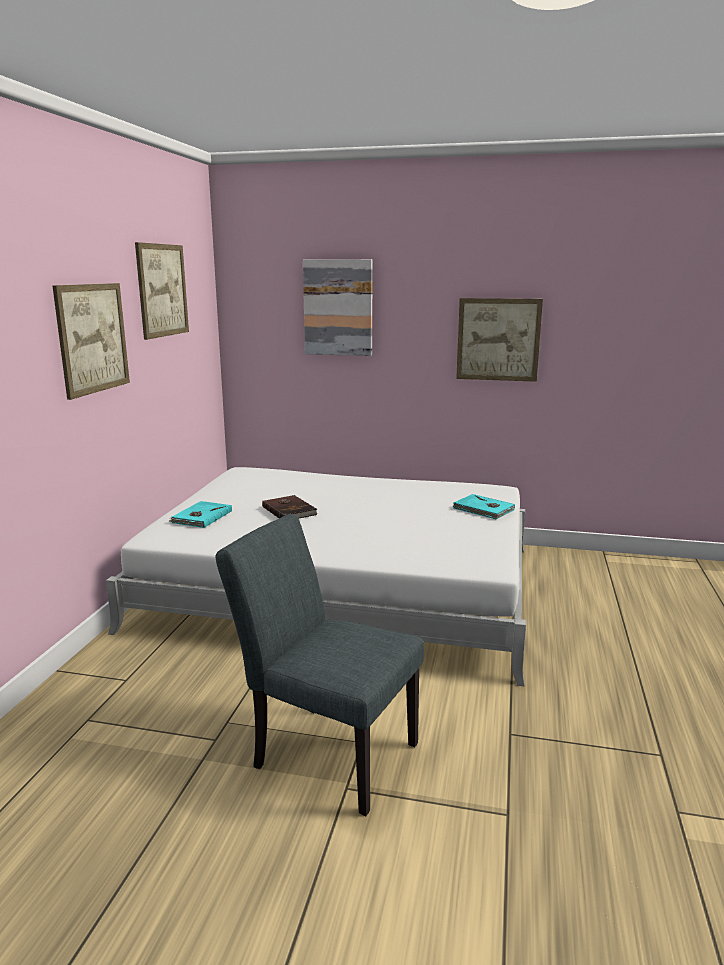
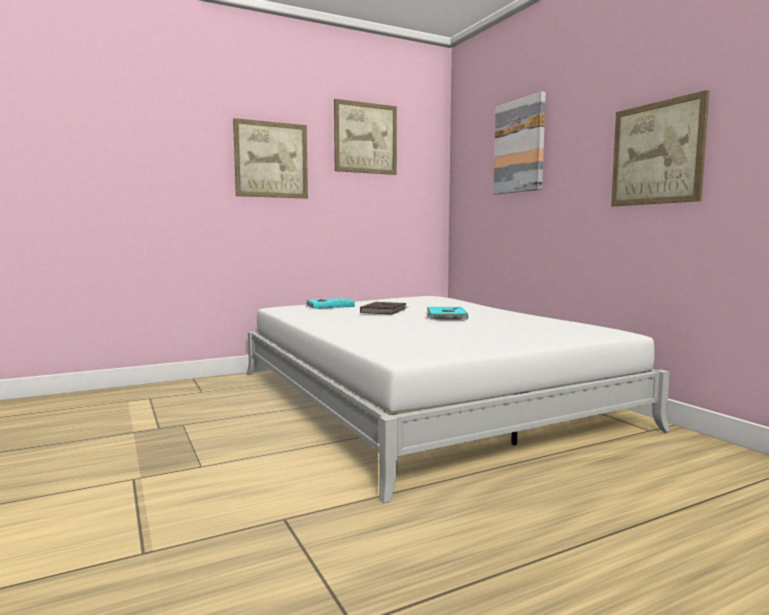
camera: 50 degrees right, 10 degrees down
grey chair [216,514,424,816] -> none
turquoise book [452,494,515,519] -> turquoise book moved to [427,307,468,320]

